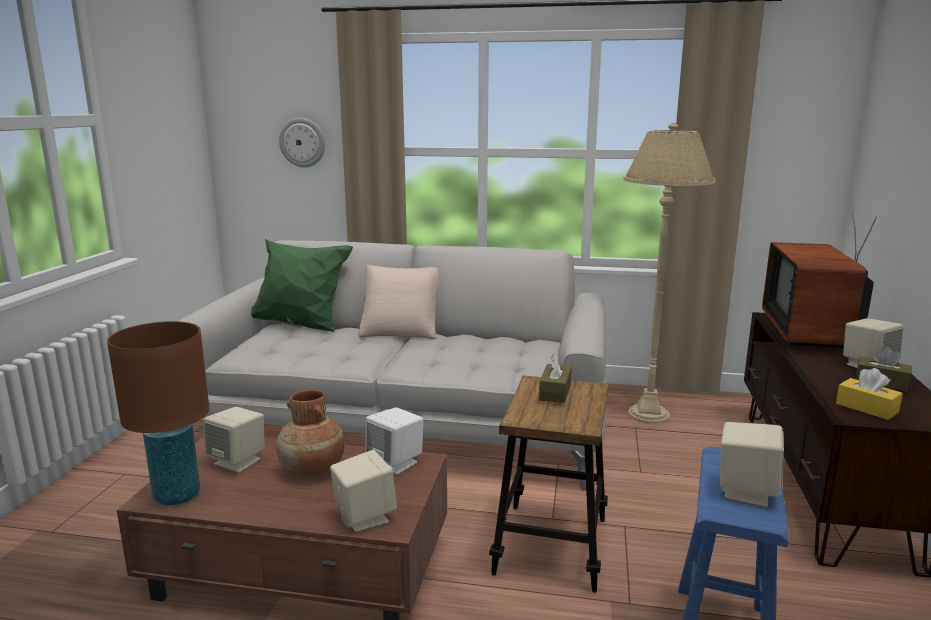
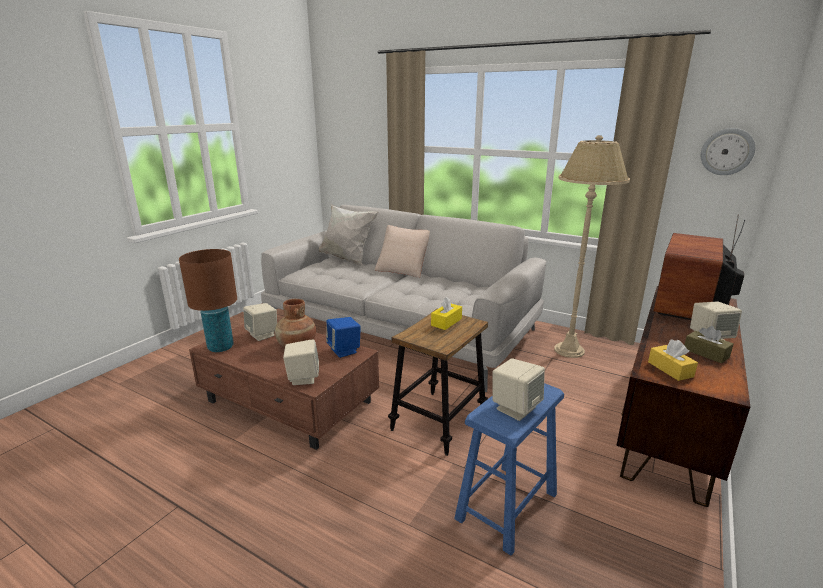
camera: 20 degrees right, 5 degrees up
green pillow [251,239,353,332] -> white pillow [319,204,379,266]
wall clock [279,118,325,168] -> wall clock moved to [701,128,755,175]
white speaker [365,407,424,475] -> blue speaker [326,317,361,358]
brown tissue box [539,354,572,403] -> yellow tissue box [431,297,462,330]

